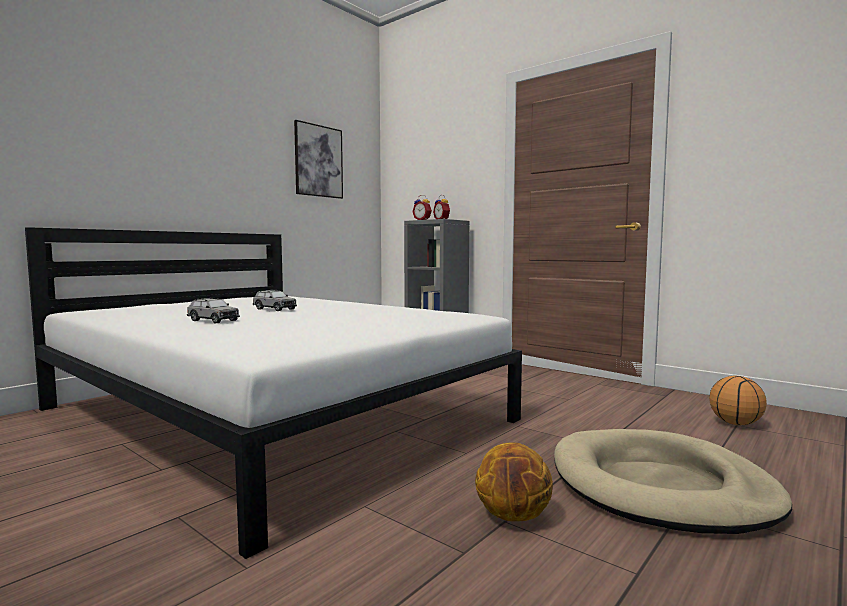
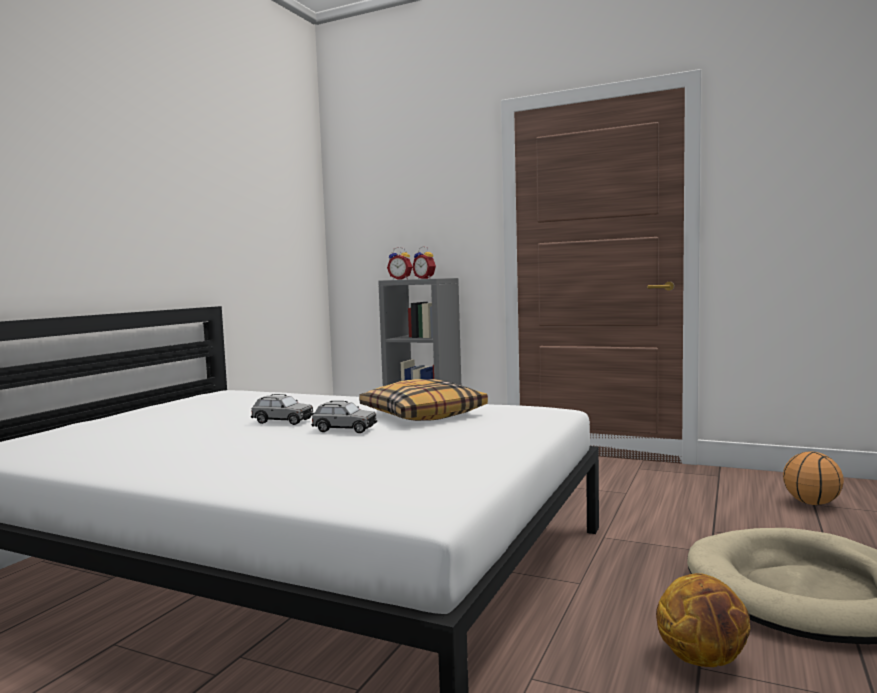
camera: 15 degrees left, 0 degrees up
grey toy car [187,298,240,324] -> grey toy car moved to [311,401,377,433]
picture [294,120,343,199] -> none
none -> pillow [359,379,488,421]

